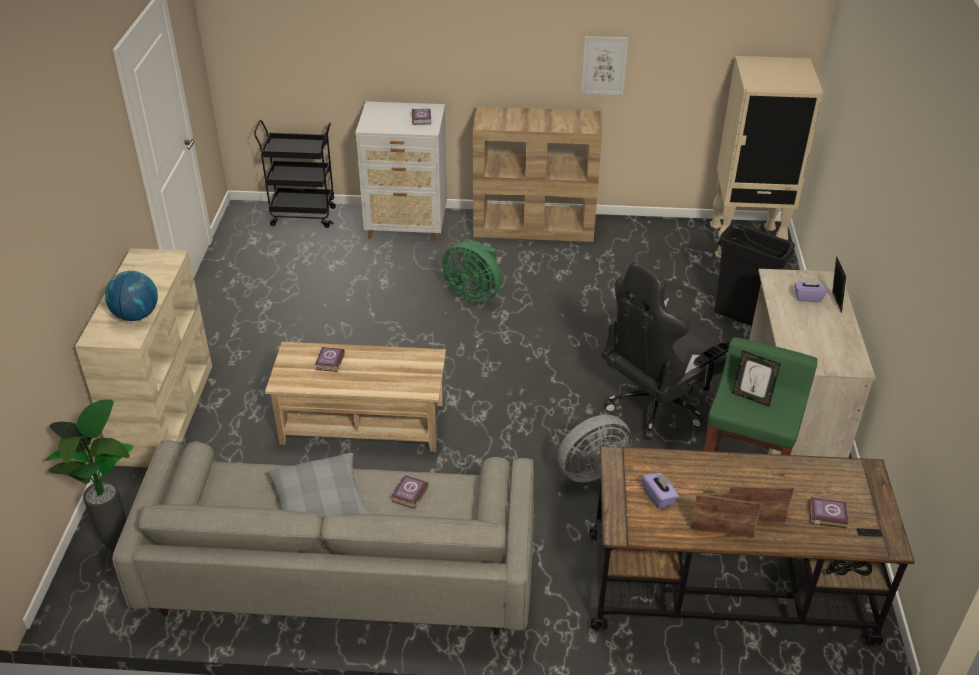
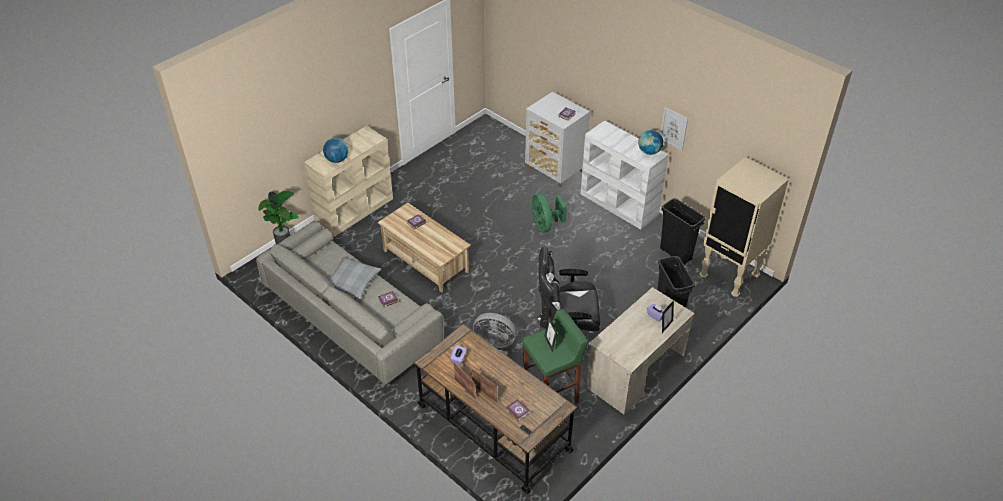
camera: 40 degrees right, 5 degrees up
black cart [254,120,336,228] -> none
brown bookcase [473,107,602,242] -> white bookcase [581,120,668,230]
none -> globe [638,130,663,155]
none -> black trash can [660,198,705,265]

